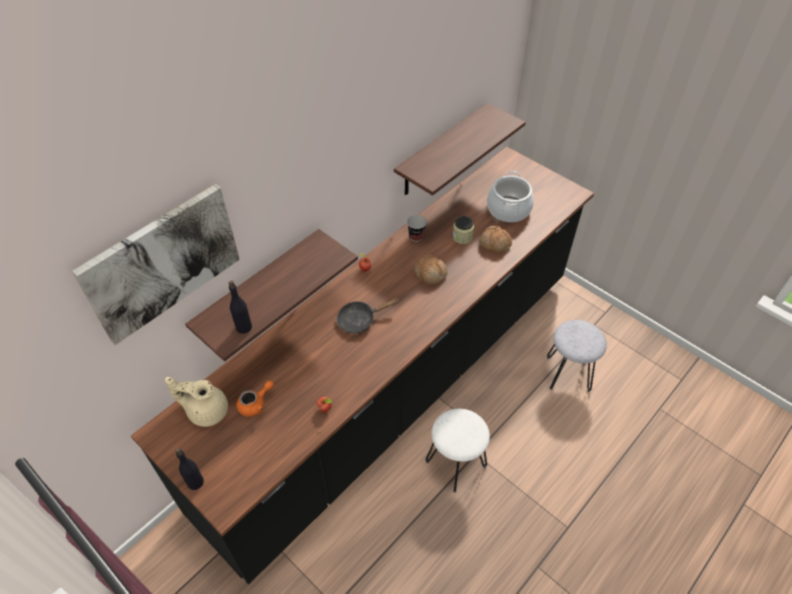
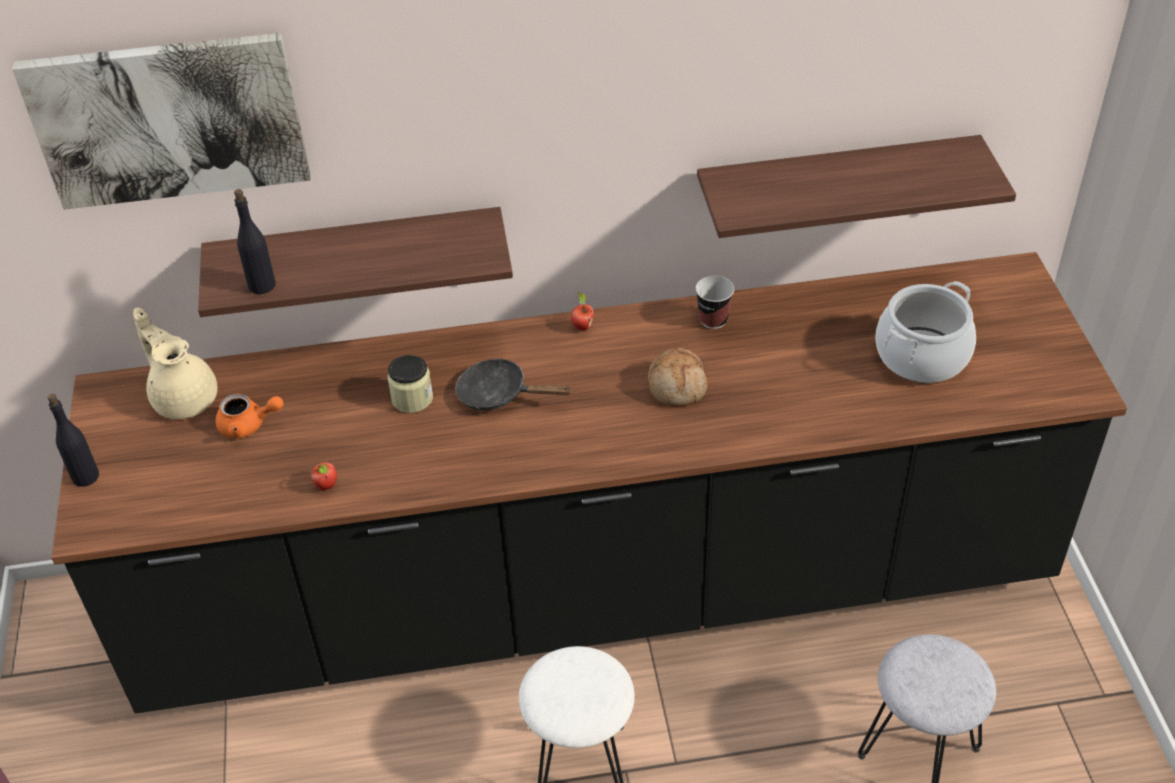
camera: 40 degrees right, 5 degrees down
jar [453,216,474,244] -> jar moved to [388,355,433,413]
bread [479,225,512,252] -> none

